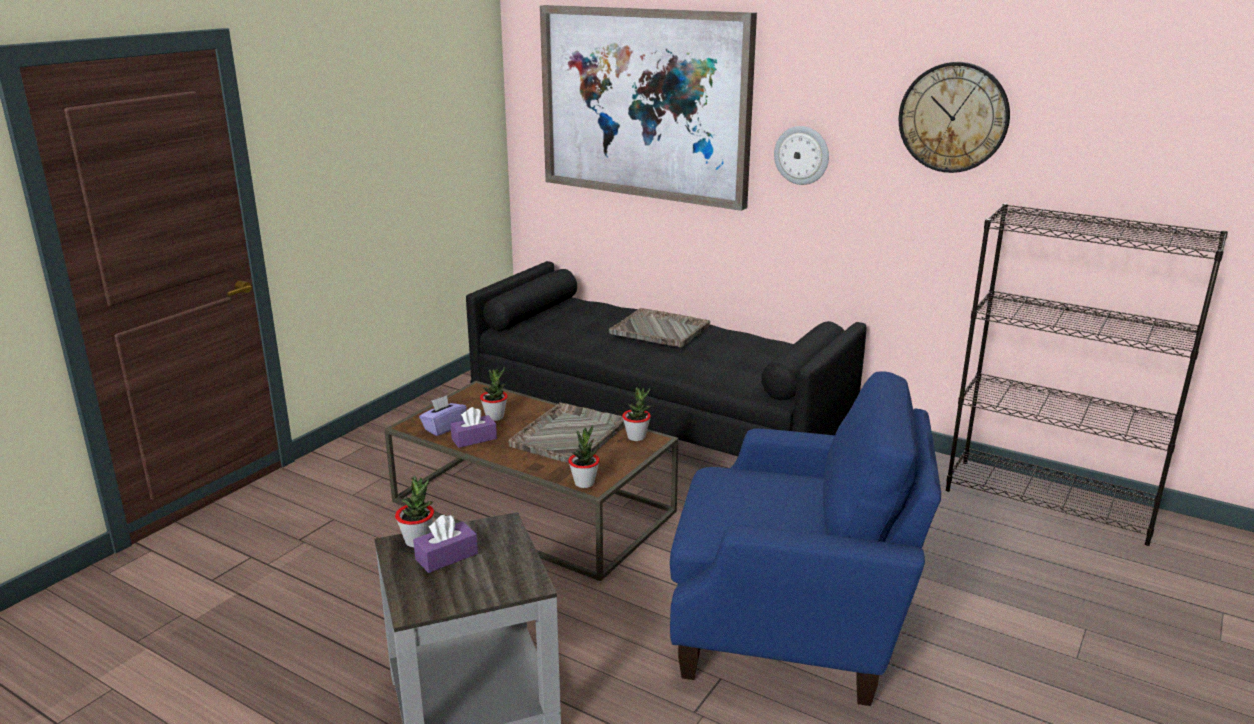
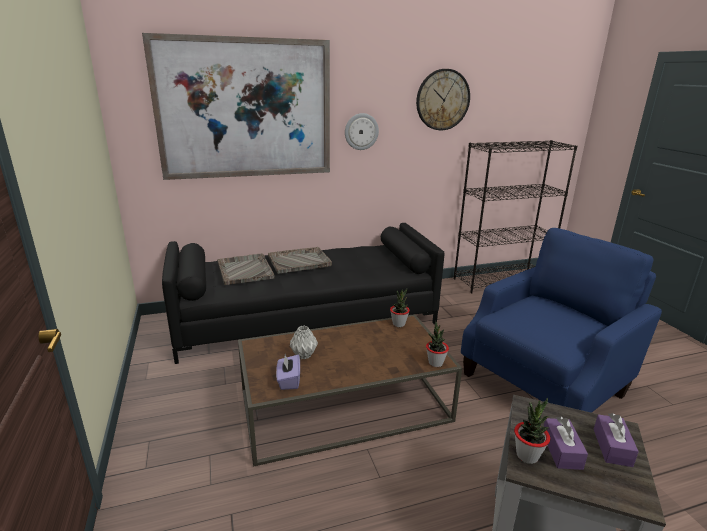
camera: 50 degrees left, 0 degrees up
purple tissue box [450,407,497,448] -> purple tissue box moved to [594,413,639,467]
potted plant [480,367,508,421] -> grey vase [290,326,318,359]
grey tray [508,402,625,463] -> grey tray moved to [217,253,275,285]

